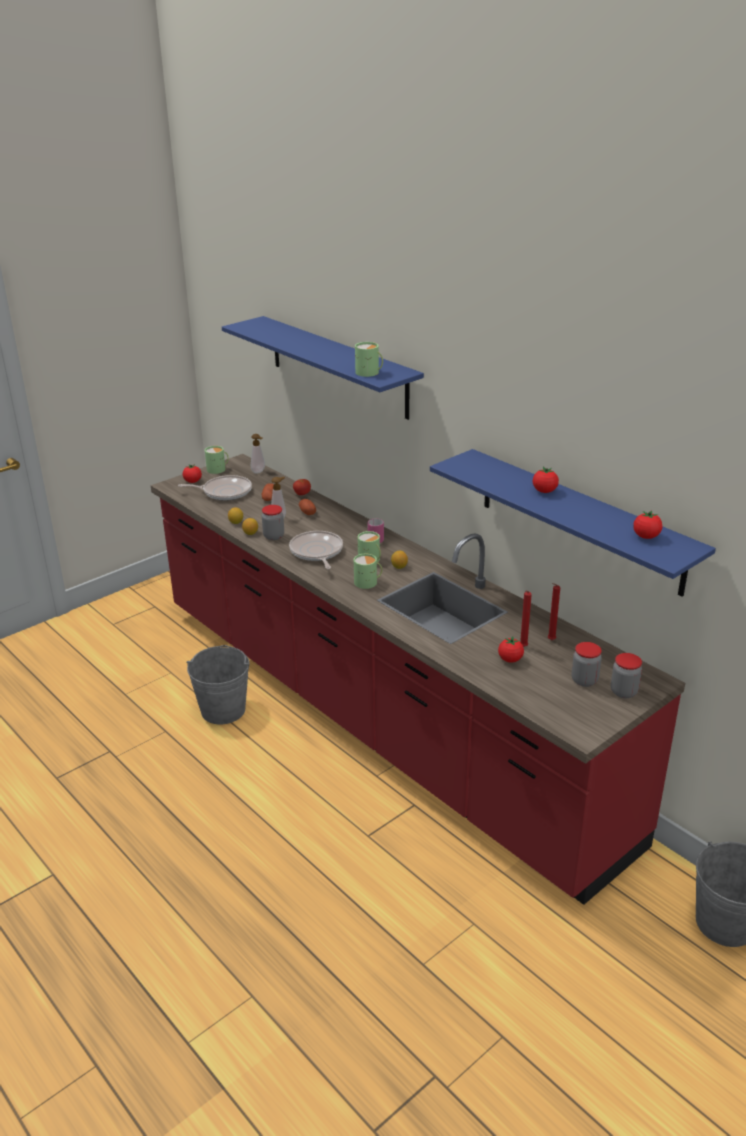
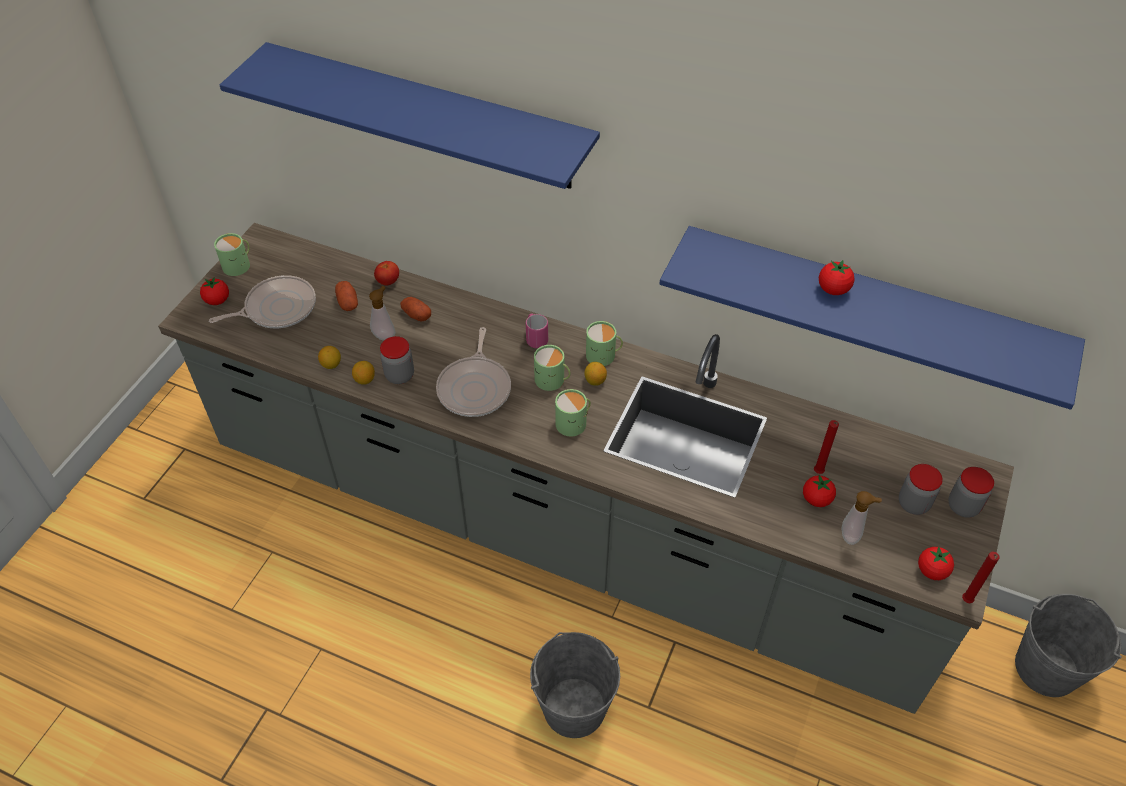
camera: 25 degrees left, 20 degrees up
red counter [151,454,685,905] -> grey counter [158,223,1014,714]
grey bucket [187,645,249,724] -> grey bucket moved to [530,632,620,738]
soap dispenser [251,434,265,474] -> soap dispenser moved to [842,491,882,545]
frying pan [289,531,343,569] -> frying pan turned 135 degrees counterclockwise [436,327,511,417]
green mug [355,342,383,377] -> green mug moved to [586,321,623,366]
red candle [548,583,560,640] -> red candle moved to [962,552,1000,603]
tomato [633,510,662,539] -> tomato moved to [918,546,954,580]

